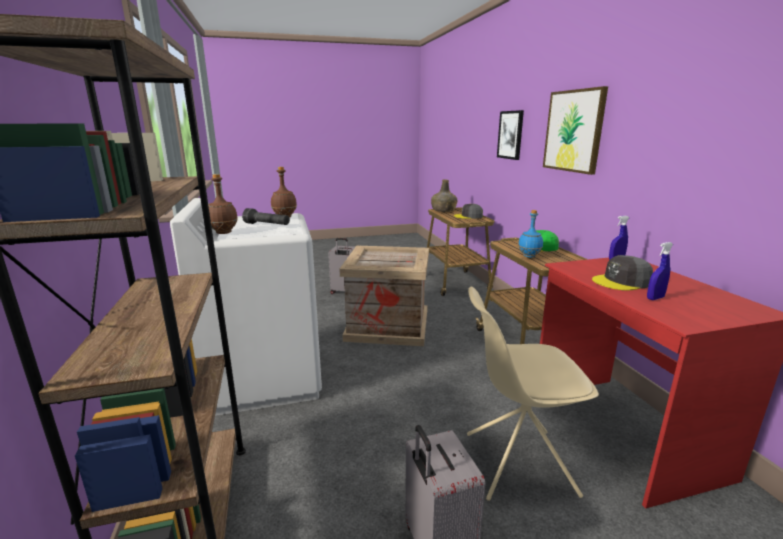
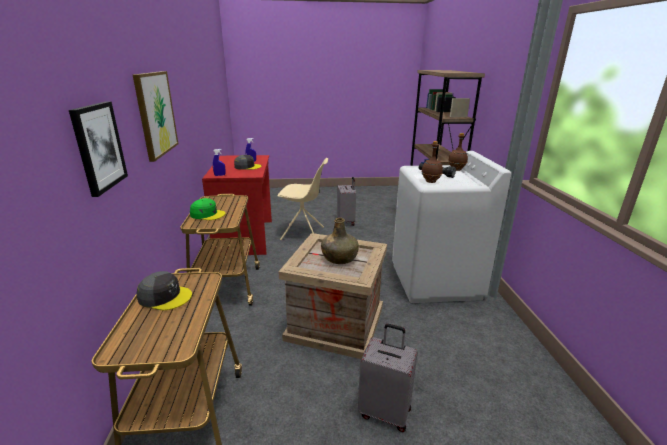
camera: 170 degrees left, 5 degrees up
green bottle [431,180,457,212] -> green bottle moved to [321,217,359,264]
blue bottle [518,210,543,258] -> none

